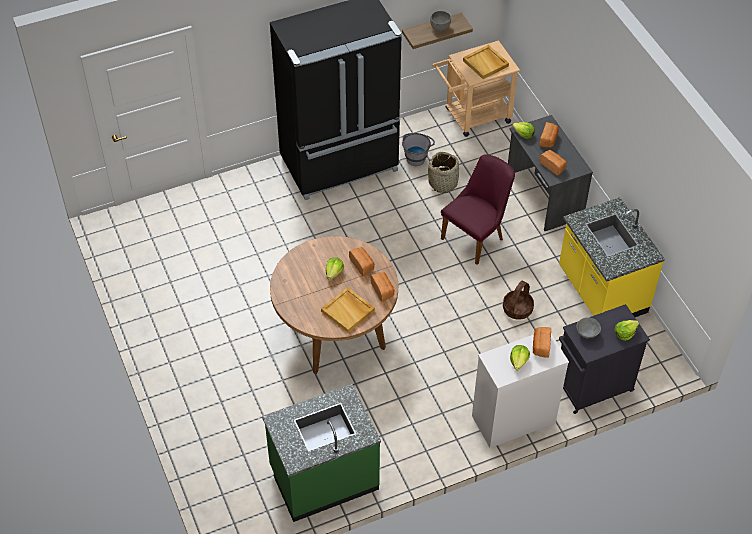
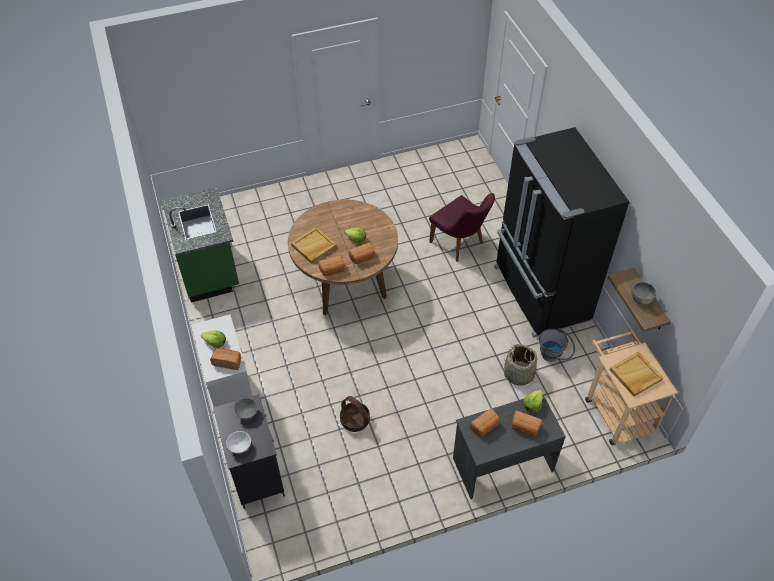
camera: 95 degrees right, 0 degrees up
purple chair [441,155,515,265] -> purple chair moved to [429,193,495,261]
yellow counter [559,197,665,317] -> none
lettuce [615,320,639,341] -> white bowl [226,431,251,454]

